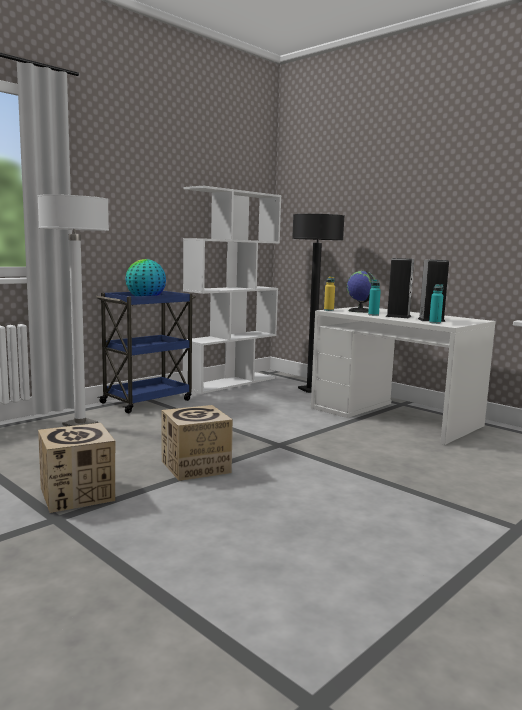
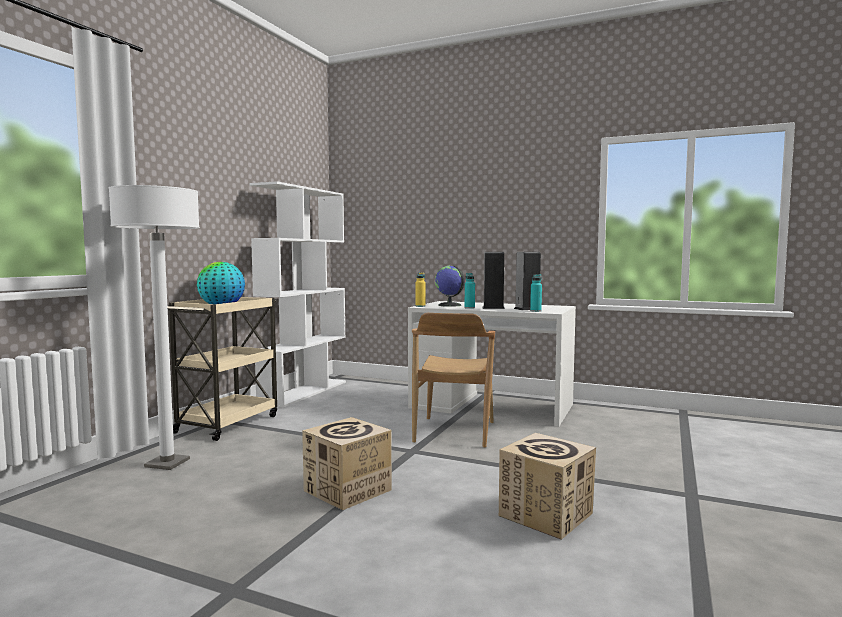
camera: 20 degrees left, 5 degrees down
cardboard box [38,423,115,513] -> cardboard box moved to [499,433,596,540]
blue cart [96,290,196,413] -> beige cart [167,297,277,441]
black floor lamp [292,214,345,393] -> none
none -> brown chair [412,313,495,448]

